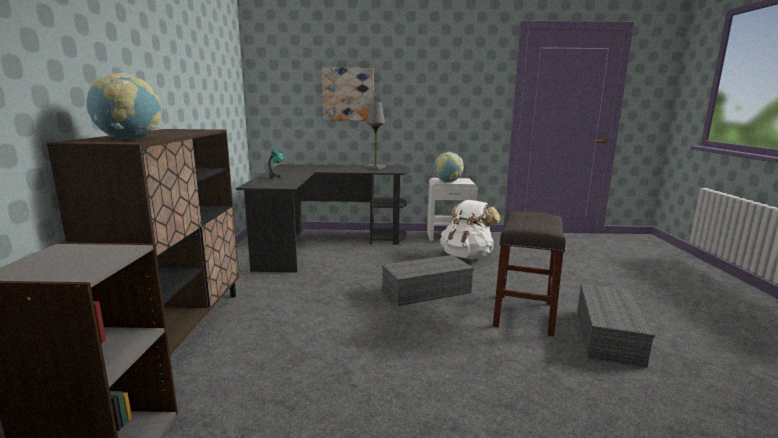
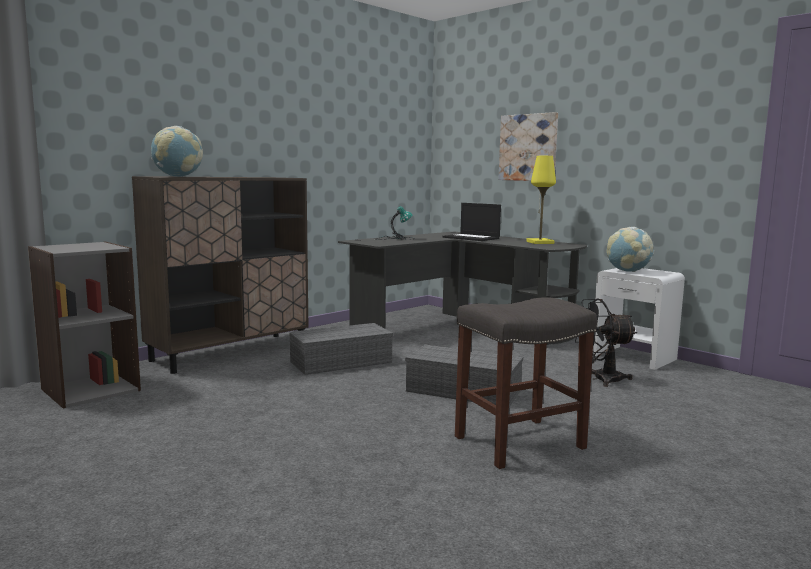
camera: 45 degrees right, 5 degrees down
grey table lamp [365,102,386,169] -> yellow table lamp [526,156,556,244]
white backpack [440,200,500,259] -> black fan [575,299,637,387]
grey storage box [577,284,655,368] -> grey storage box moved to [289,323,393,375]
none -> laptop [442,203,501,241]

